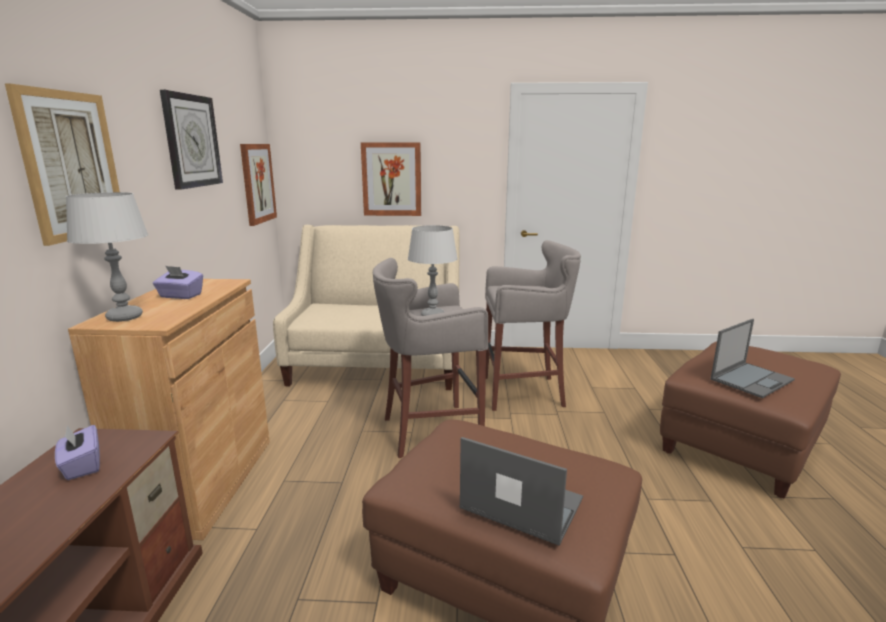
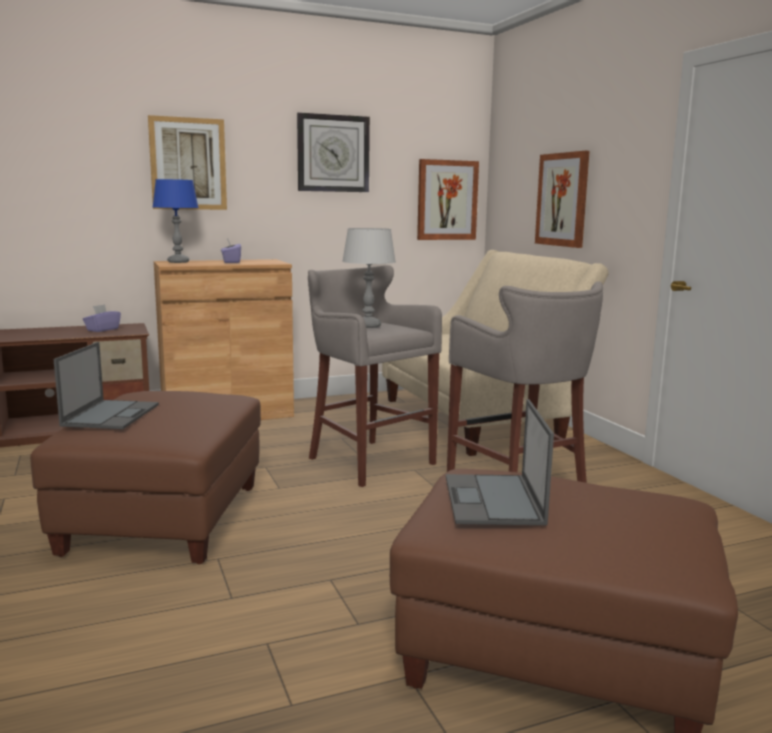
camera: 65 degrees right, 5 degrees down
grey table lamp [66,192,148,322] -> blue table lamp [153,179,199,263]
laptop [711,319,795,398] -> laptop turned 60 degrees clockwise [446,399,554,525]

